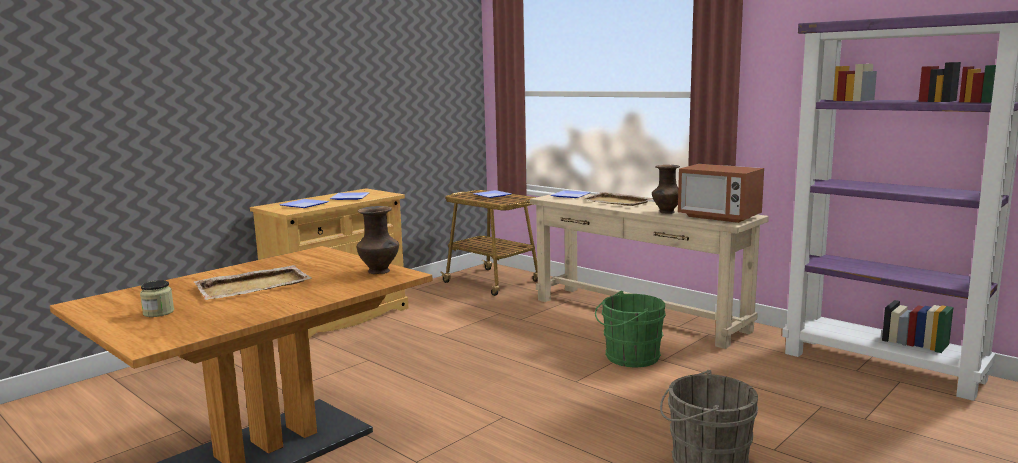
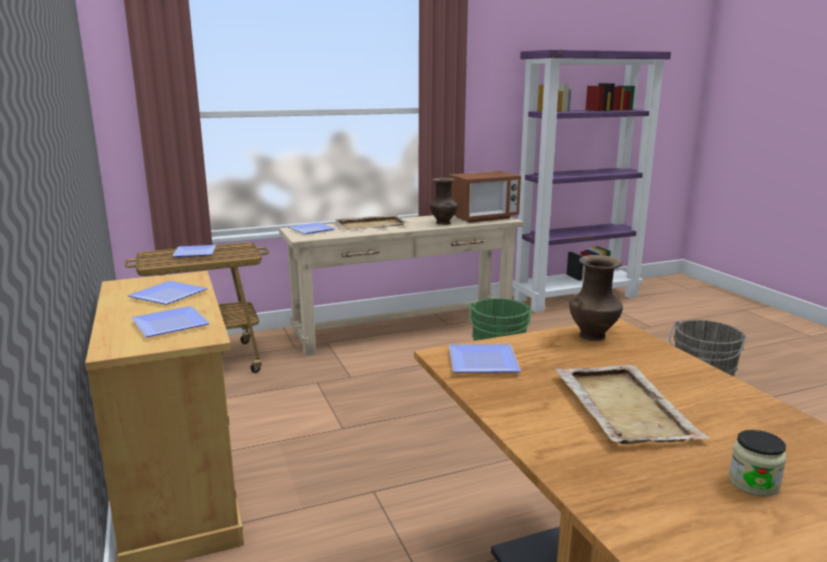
camera: 65 degrees left, 5 degrees up
none -> plate [449,344,521,373]

